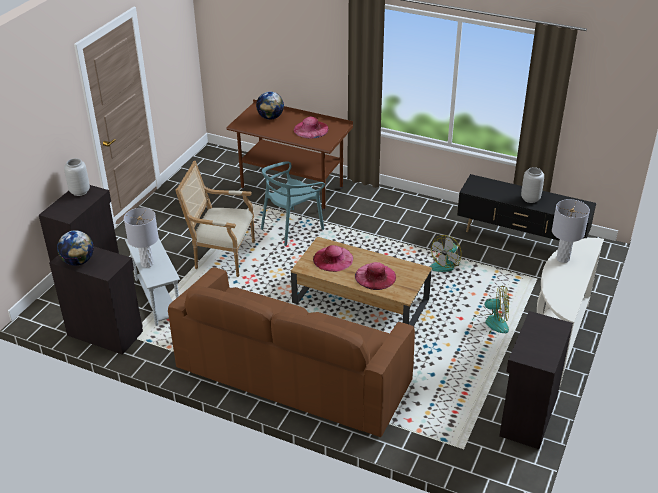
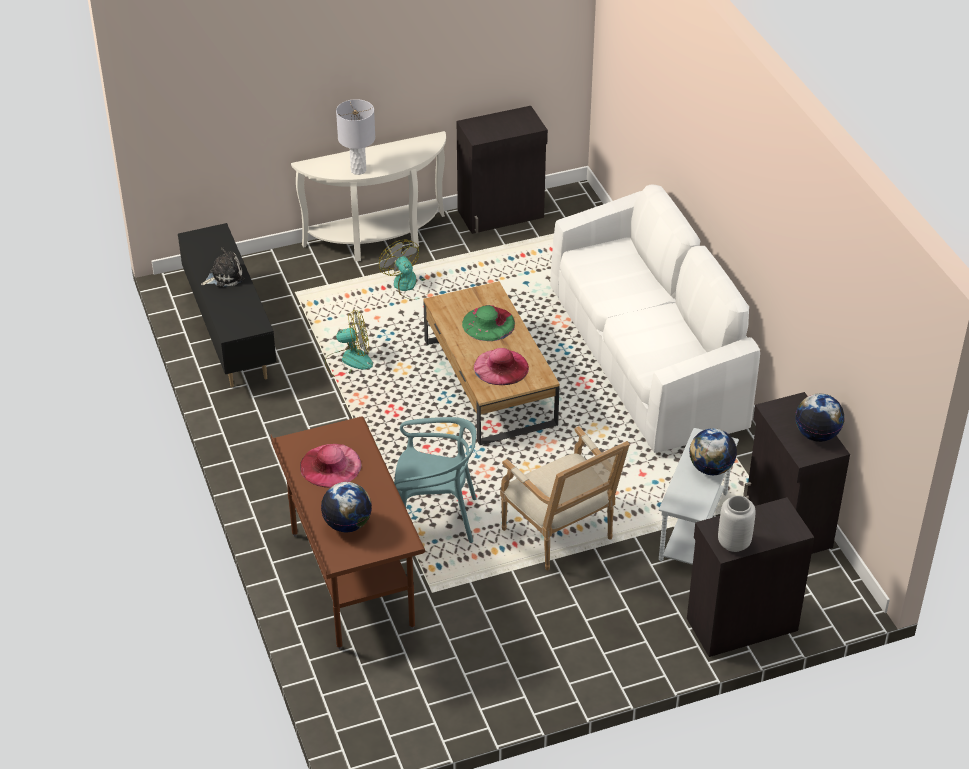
camera: 135 degrees left, 5 degrees up
grey table lamp [124,208,159,268] -> globe [689,428,737,475]
brown sofa [168,267,415,437] -> white sofa [550,185,760,453]
pink hat [355,262,396,290] -> green hat [462,305,515,341]
grey vase [521,167,544,203] -> plush toy [201,247,244,287]

